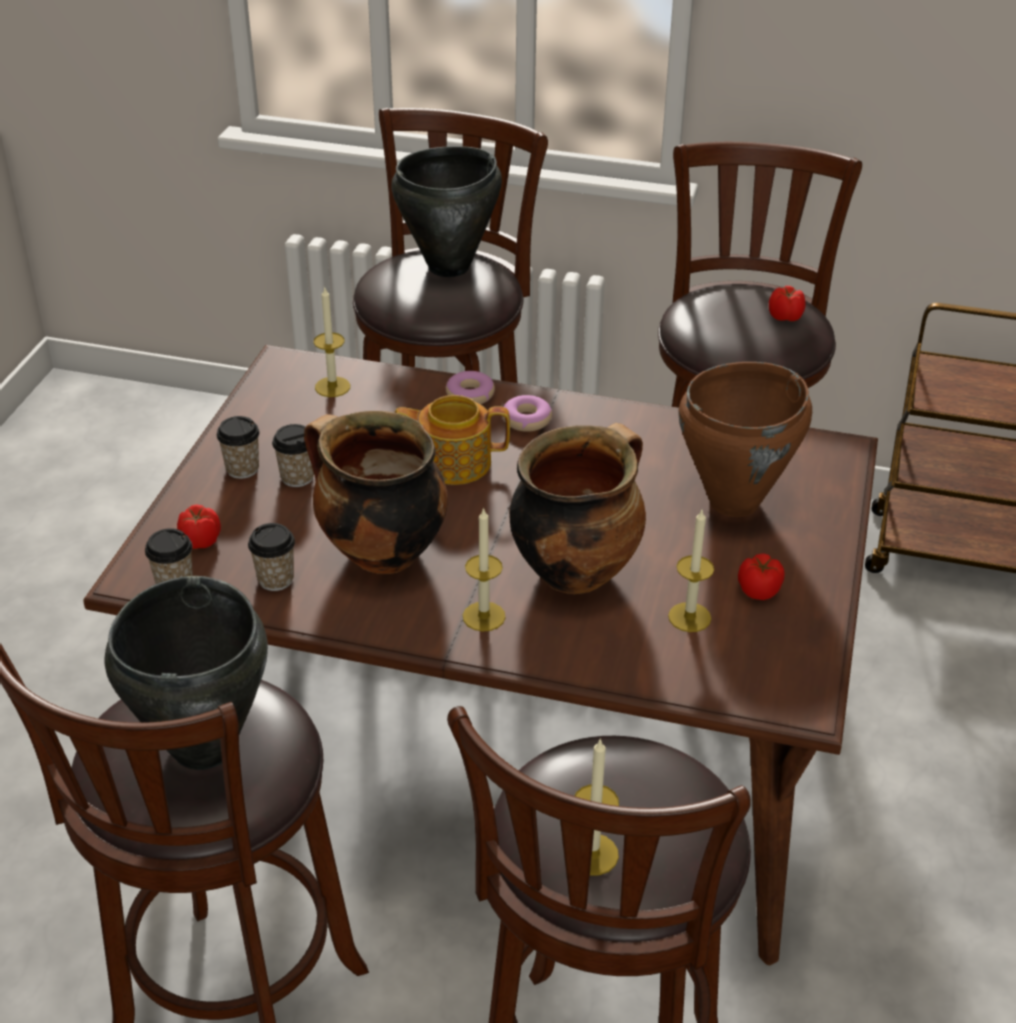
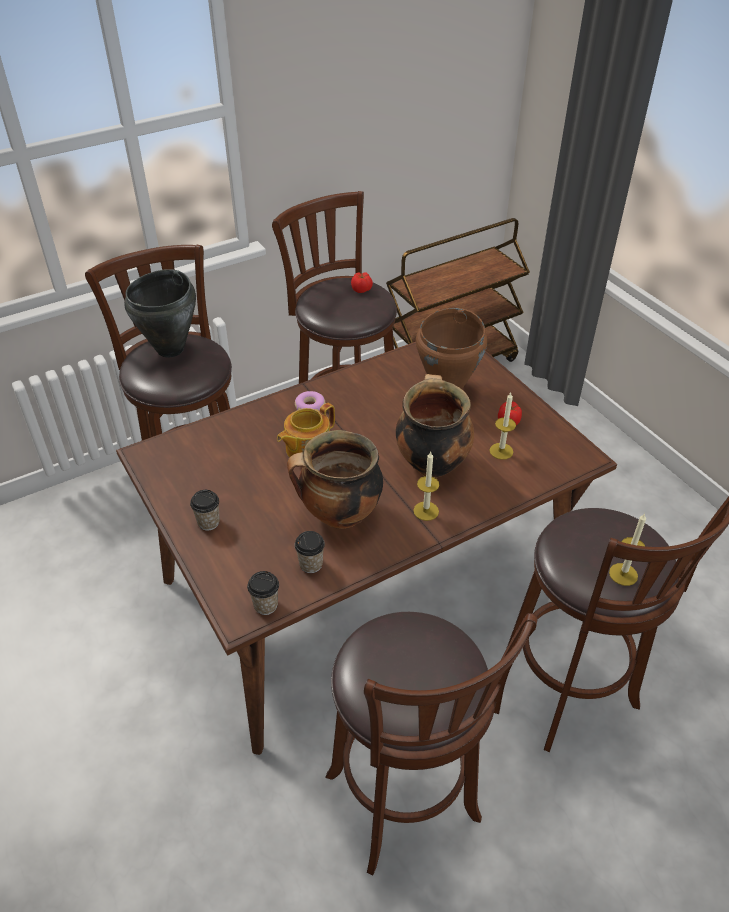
camera: 45 degrees left, 5 degrees up
black cooking pot [104,576,268,770] -> none
tomato [177,504,221,549] -> none
cup [272,424,314,487] -> none
candle [314,288,350,397] -> none
donut [445,371,495,404] -> none

